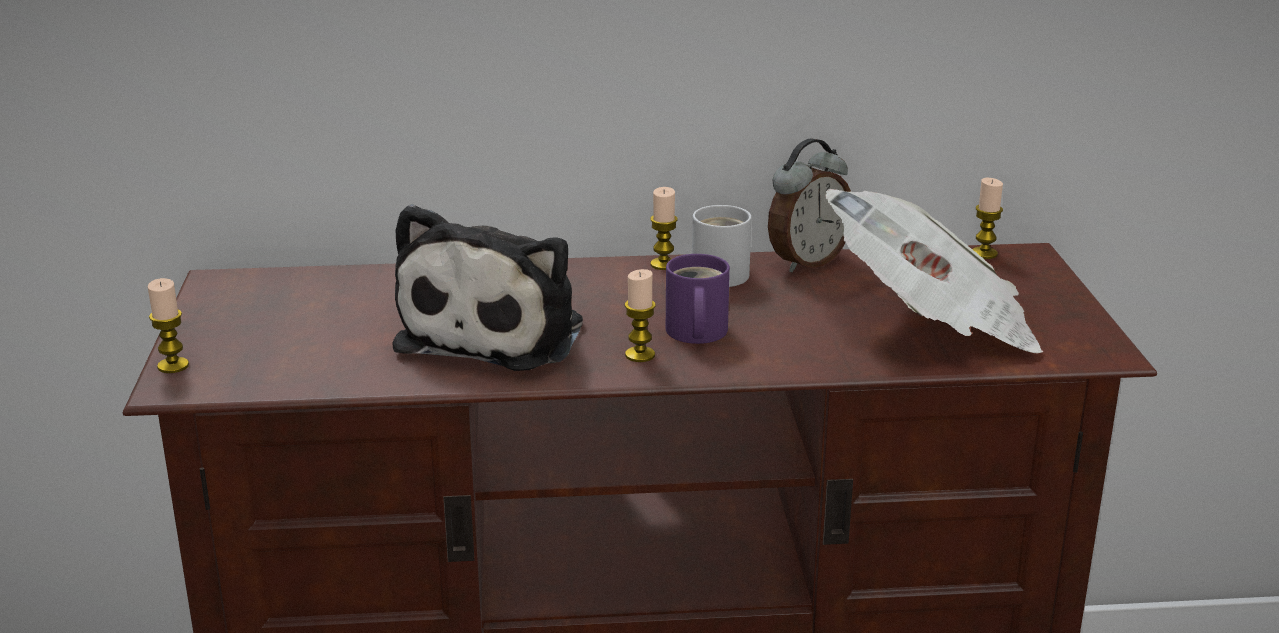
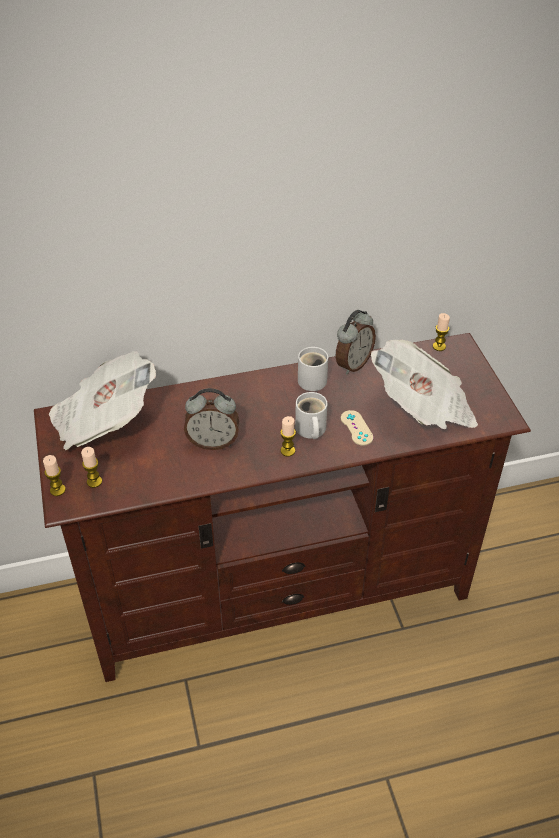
camera: 10 degrees left, 20 degrees up
plush toy [393,204,583,371] -> alarm clock [184,388,239,450]
candle [650,187,678,270] -> candle moved to [81,447,102,488]
purple mug [666,254,730,344] -> white mug [295,392,328,439]
none -> newspaper [49,351,156,450]
none -> beige game controller [341,410,373,446]

